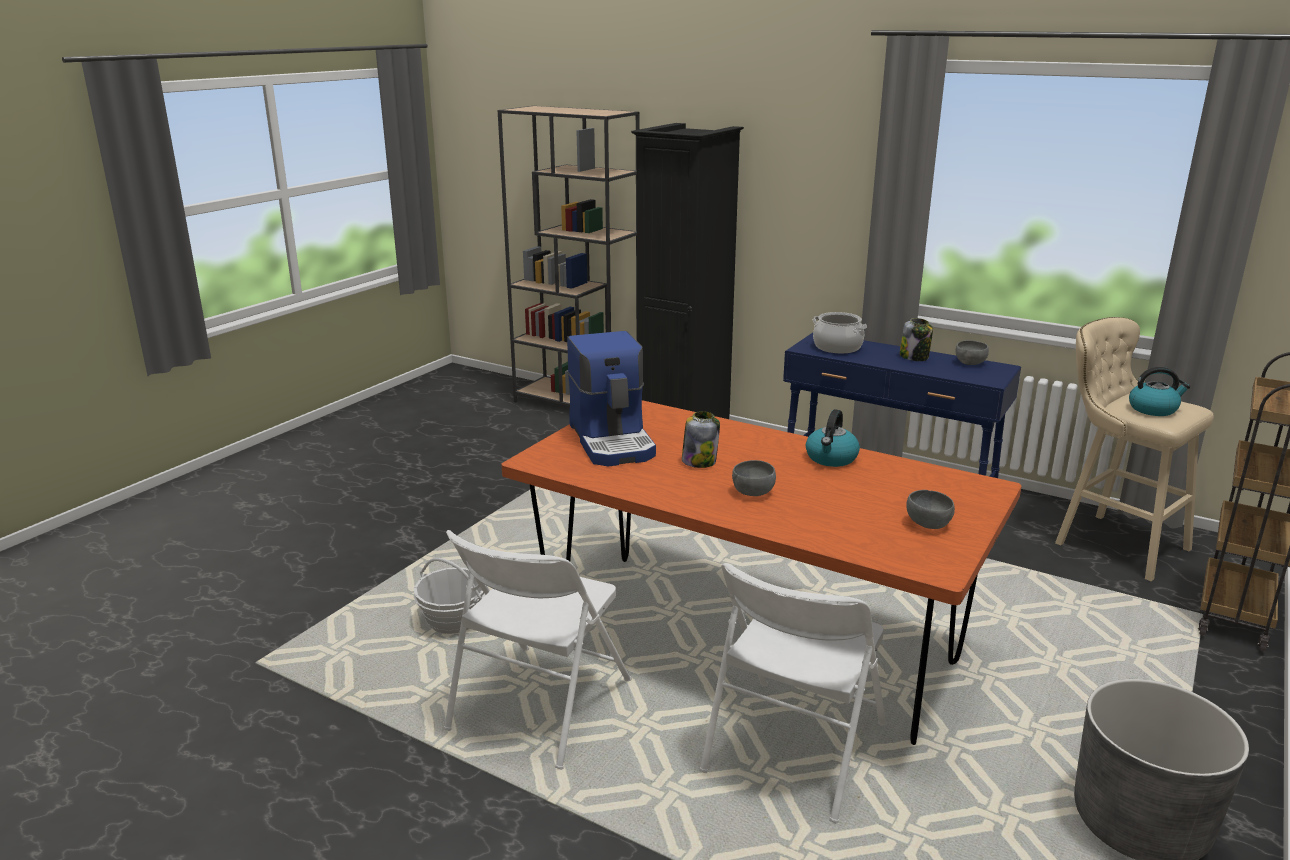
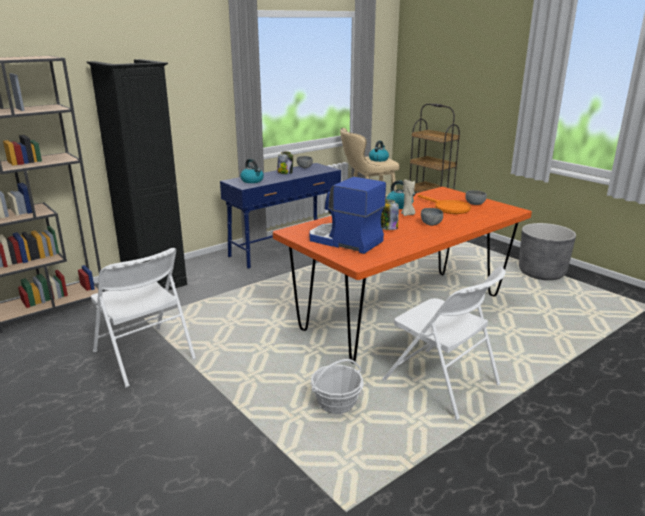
camera: 70 degrees left, 0 degrees up
coffee machine [567,331,656,467] -> coffee machine turned 150 degrees counterclockwise [309,177,386,254]
white chair [699,563,887,824] -> white chair moved to [91,248,196,388]
cooking pot [813,312,867,354] -> kettle [240,159,264,183]
none -> beige candle [401,179,415,216]
none -> orange frying pan [418,194,471,214]

